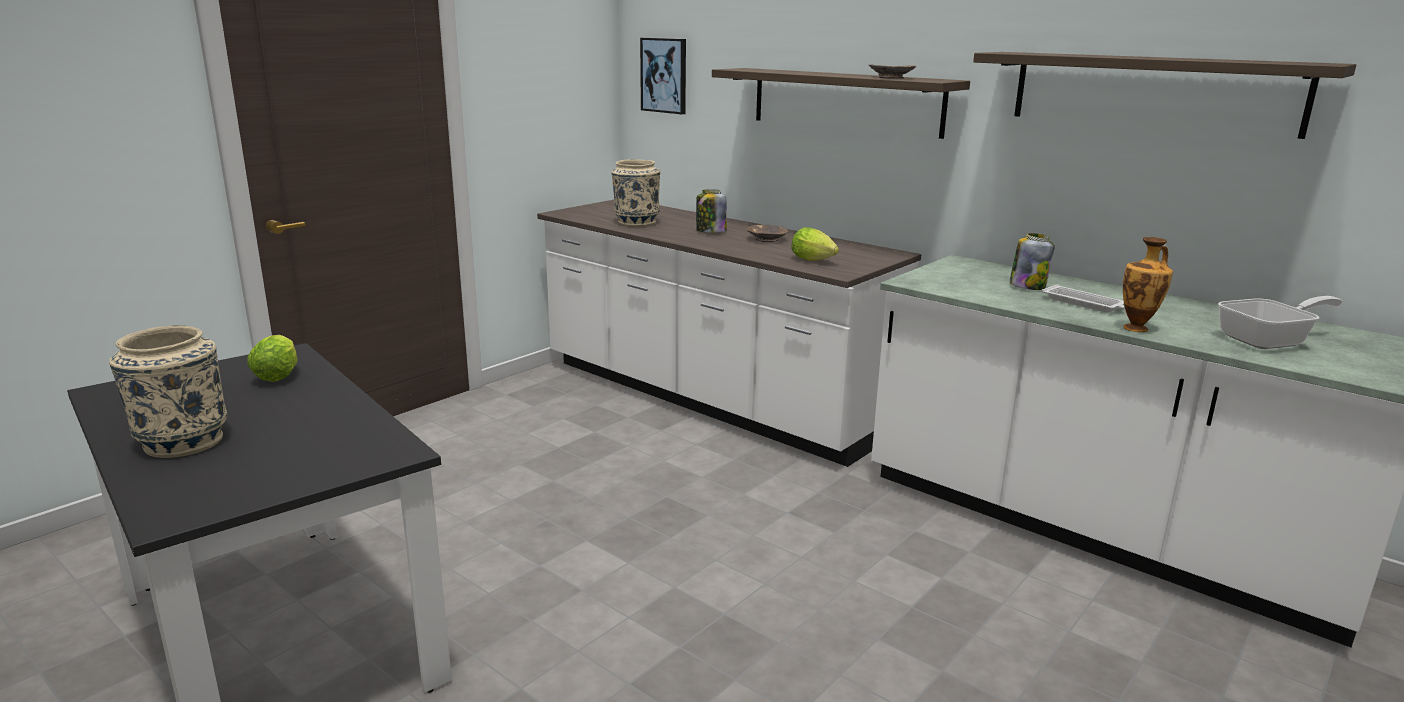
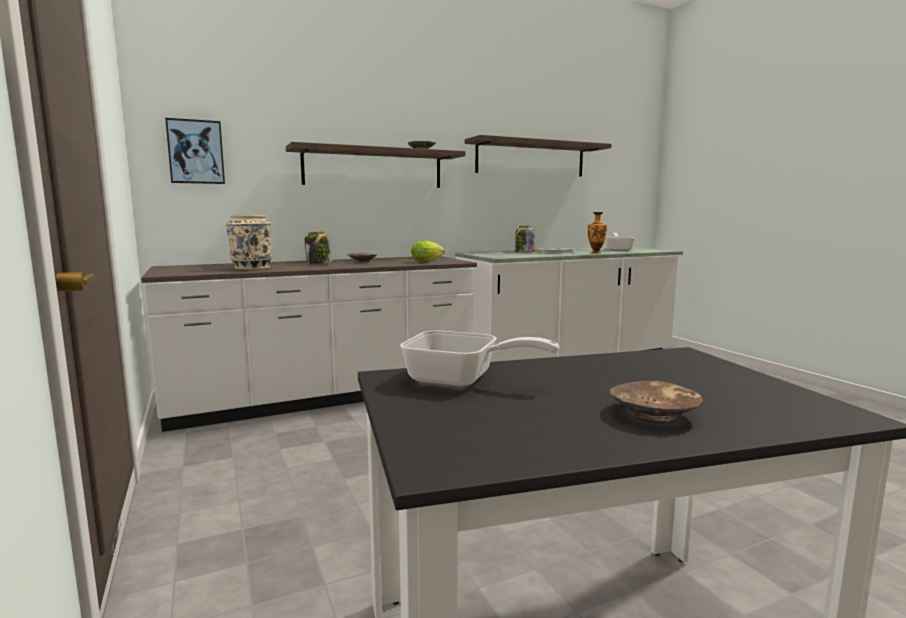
camera: 65 degrees left, 10 degrees down
beige vase [109,325,227,458] -> brown bowl [609,381,703,424]
lettuce [247,335,297,382] -> frying pan [400,331,560,388]

